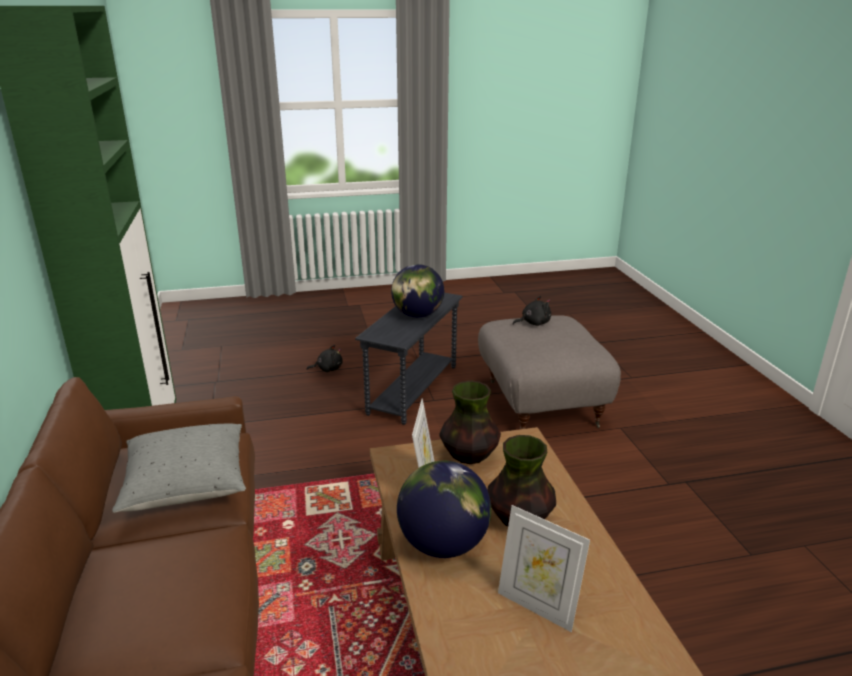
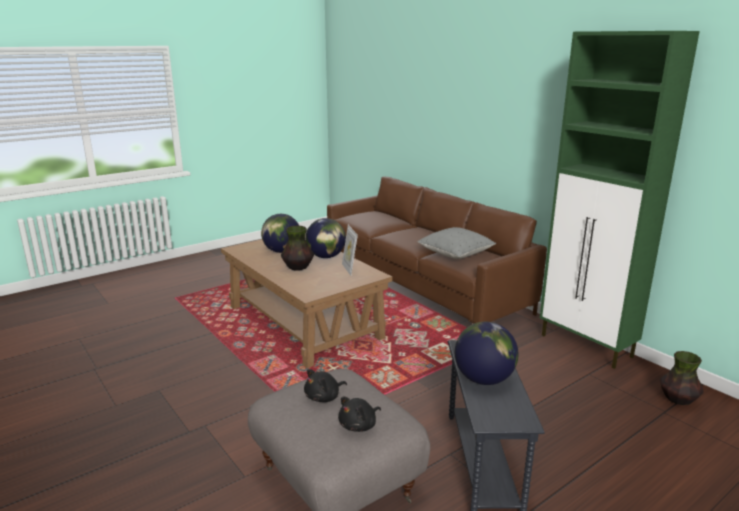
camera: 155 degrees right, 5 degrees down
black plush toy [306,345,343,372] -> black plush toy moved to [304,369,347,402]
vase [439,380,501,464] -> vase moved to [660,351,704,405]
picture frame [498,505,590,632] -> globe [261,214,299,253]

